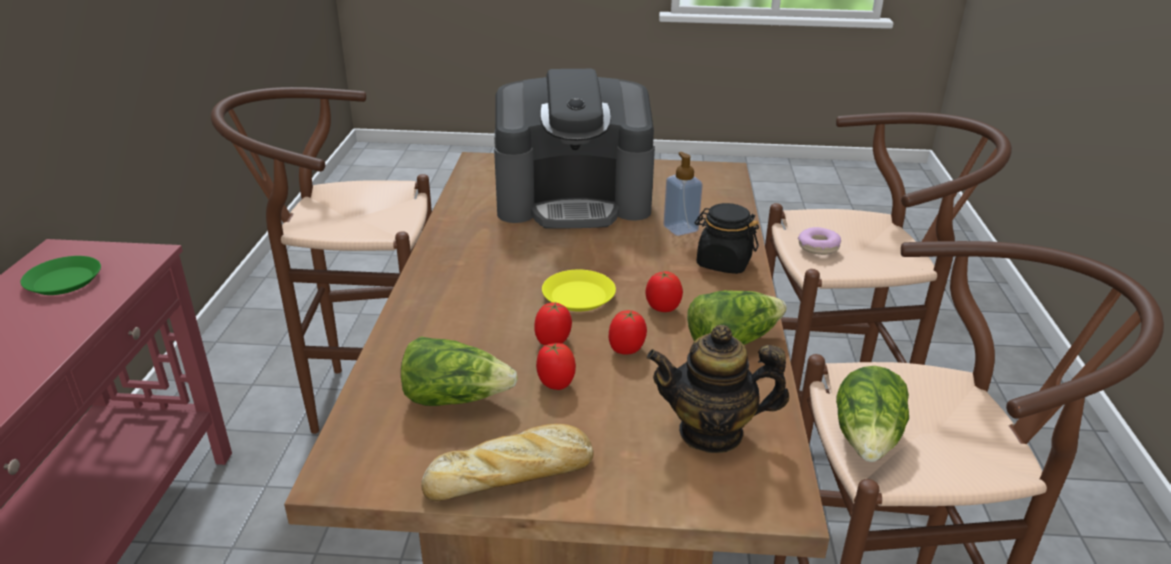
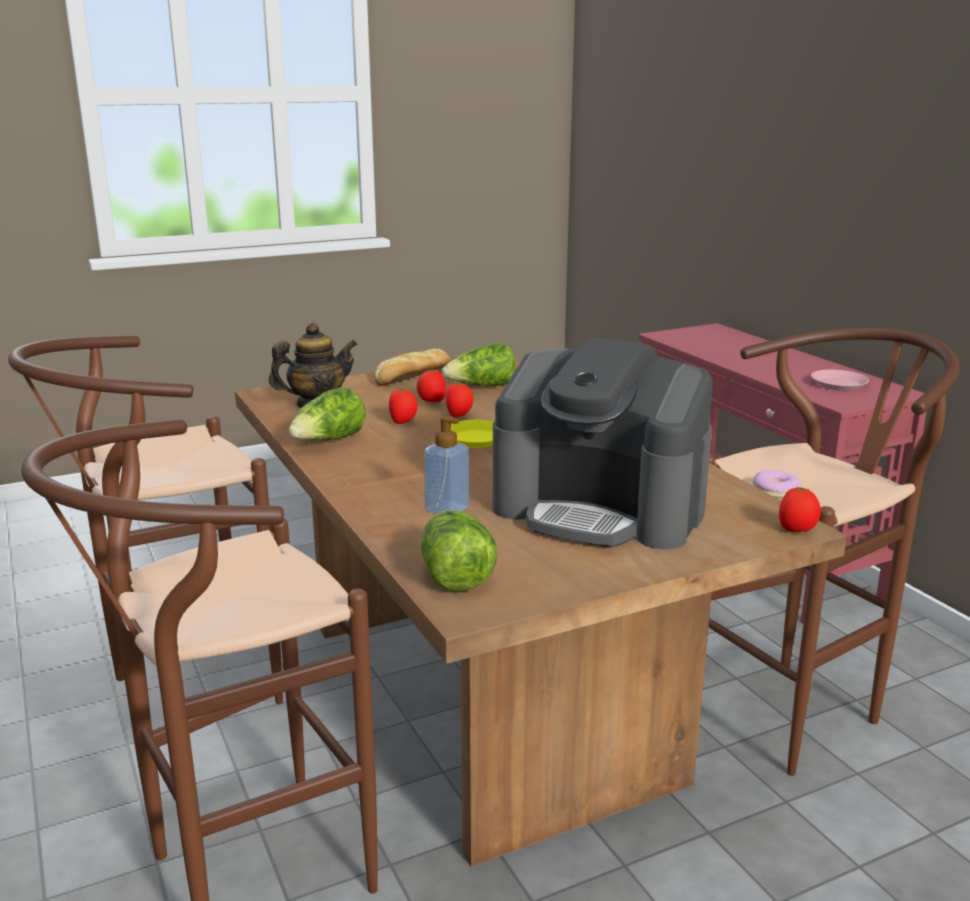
camera: 150 degrees right, 10 degrees down
green plate [21,256,101,295] -> pink plate [811,370,869,391]
coffee machine [494,69,655,229] -> coffee machine turned 120 degrees counterclockwise [493,338,713,550]
tomato [645,271,683,312] -> tomato moved to [779,487,821,532]
black jar [695,203,759,274] -> none
donut [798,227,841,255] -> donut moved to [753,470,801,499]
lettuce [836,366,909,462] -> lettuce moved to [421,510,497,592]

